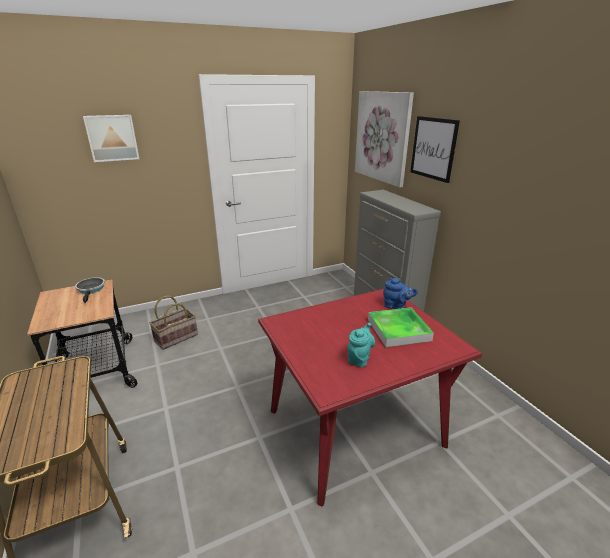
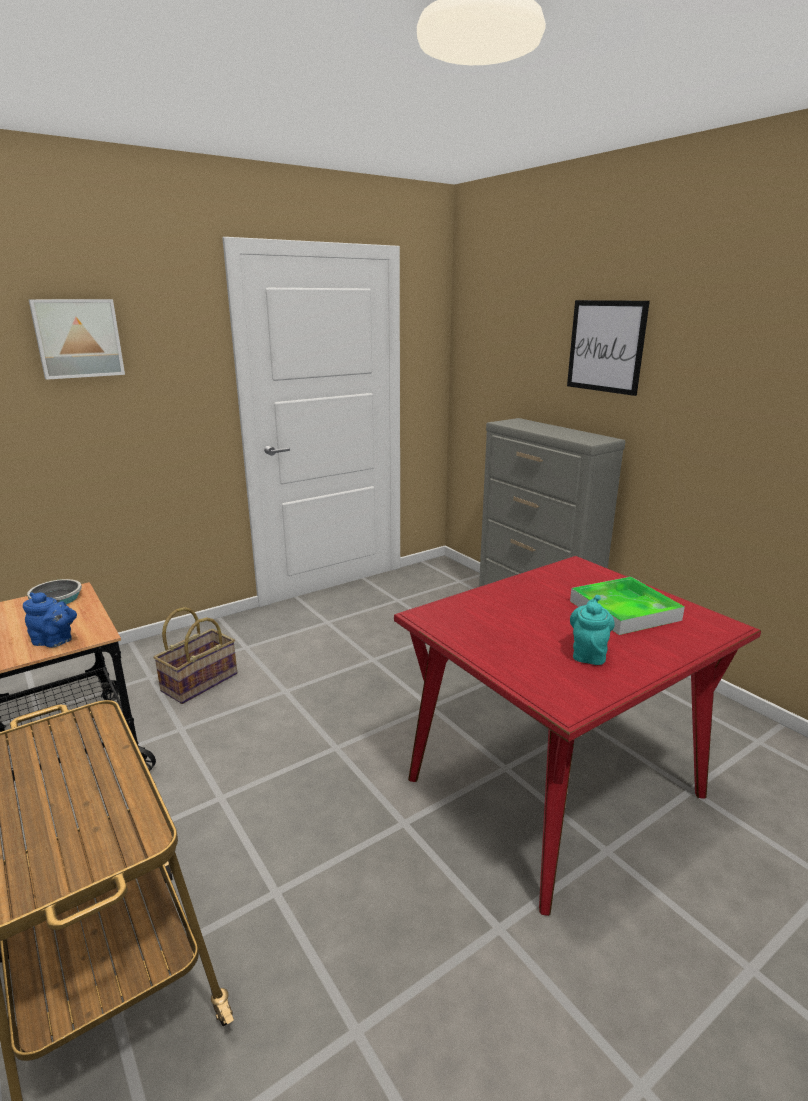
camera: 10 degrees left, 5 degrees down
picture [355,91,414,187] -> none
blue teapot [383,278,418,309] -> blue teapot moved to [23,592,77,647]

